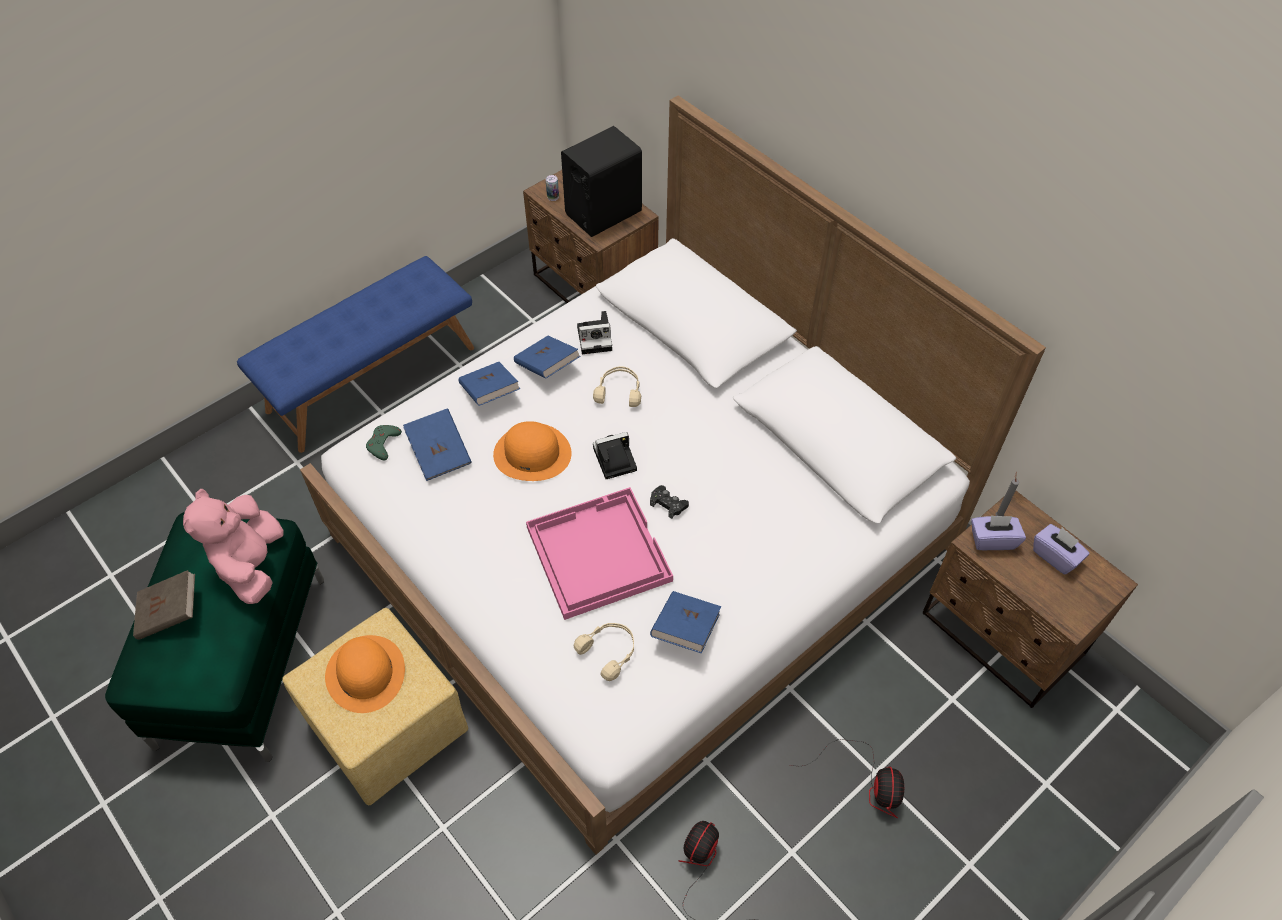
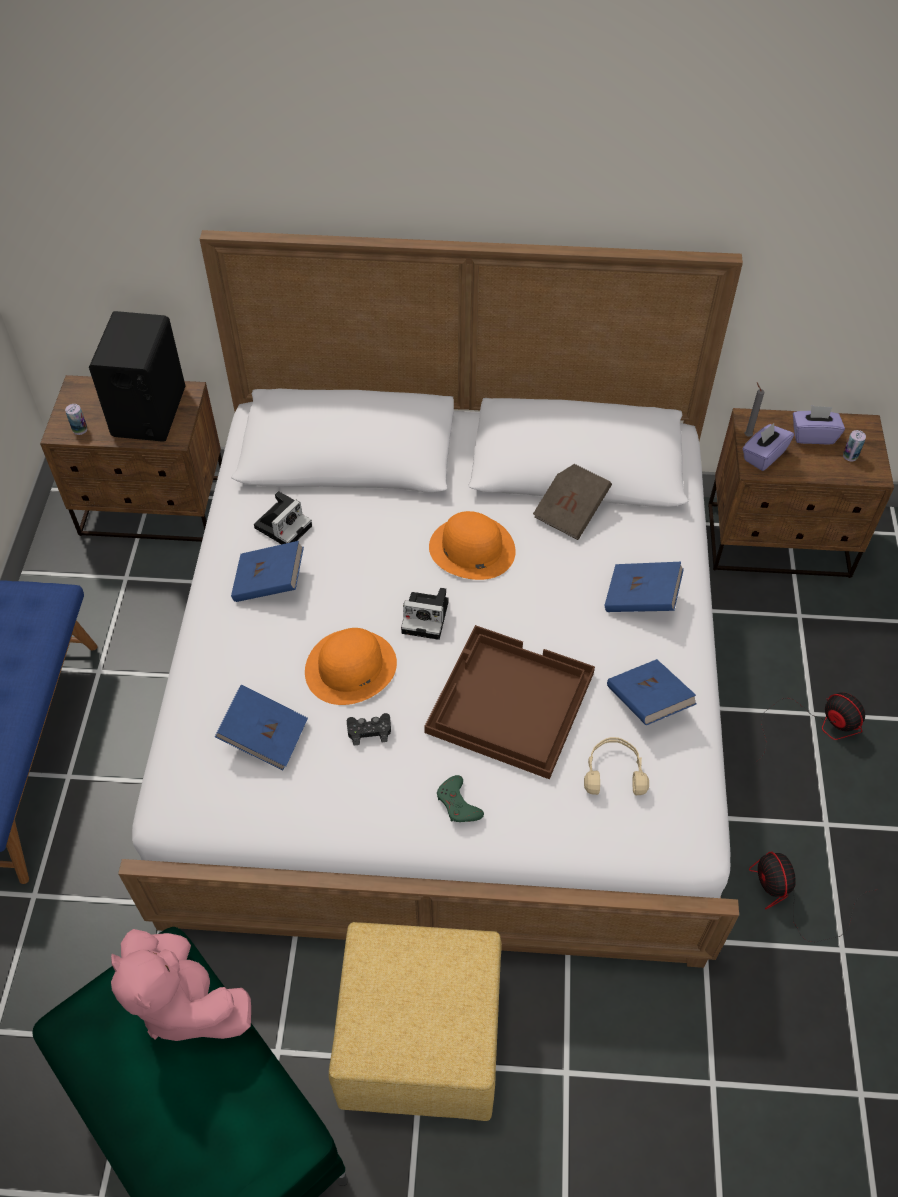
camera: 45 degrees left, 0 degrees up
brown book [133,570,195,639] -> brown book moved to [533,464,612,540]
orange hat [325,635,405,713] -> orange hat moved to [429,511,516,580]
green game controller [366,425,402,460] -> green game controller moved to [437,775,484,822]
blue book [459,362,520,406] -> blue book moved to [605,562,684,612]
pink tray [526,487,673,620] -> brown tray [424,625,595,779]
beige headphones [593,366,641,407] -> none
camera [593,432,637,479] -> camera turned 105 degrees counterclockwise [401,588,449,640]
black game controller [650,485,689,519] -> black game controller moved to [347,713,391,745]
none -> can [843,430,866,462]

